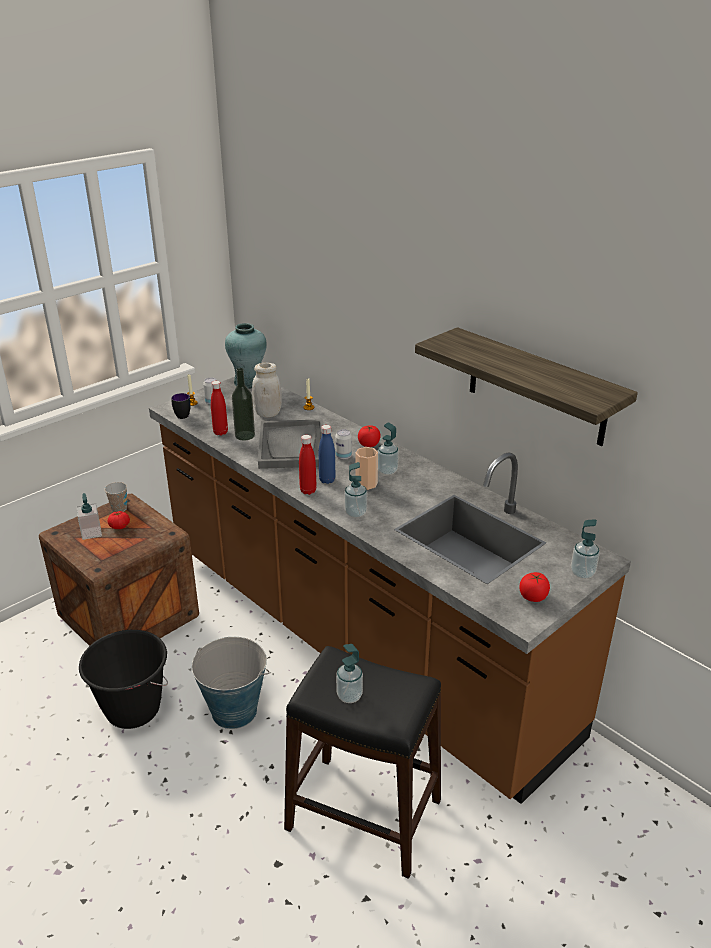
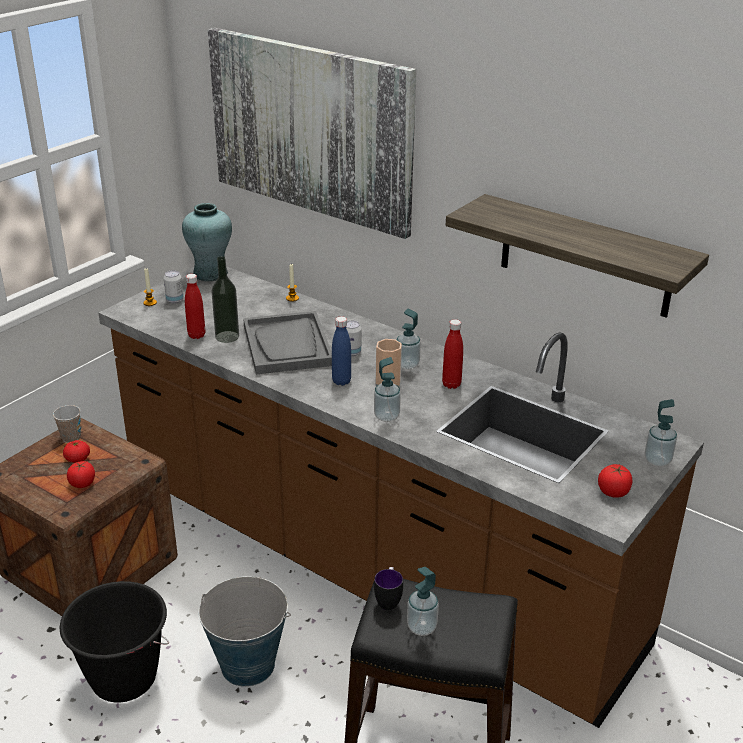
camera: 10 degrees left, 0 degrees up
soap dispenser [77,493,102,540] -> none
mug [171,393,191,419] -> mug moved to [374,567,403,610]
white jar [252,363,282,417] -> none
red bottle [299,435,317,495] -> red bottle moved to [442,319,463,389]
tomato [358,425,381,447] -> tomato moved to [67,461,95,488]
none -> picture [208,28,416,239]

